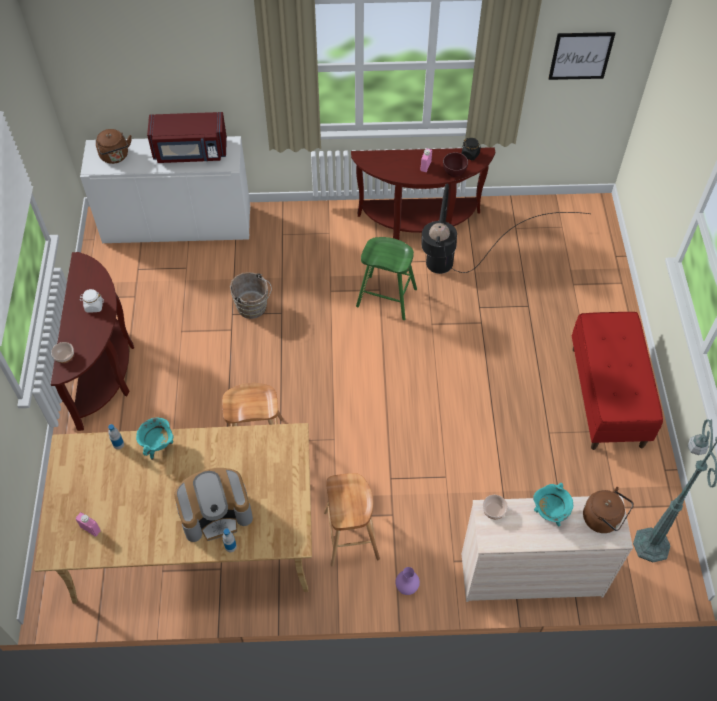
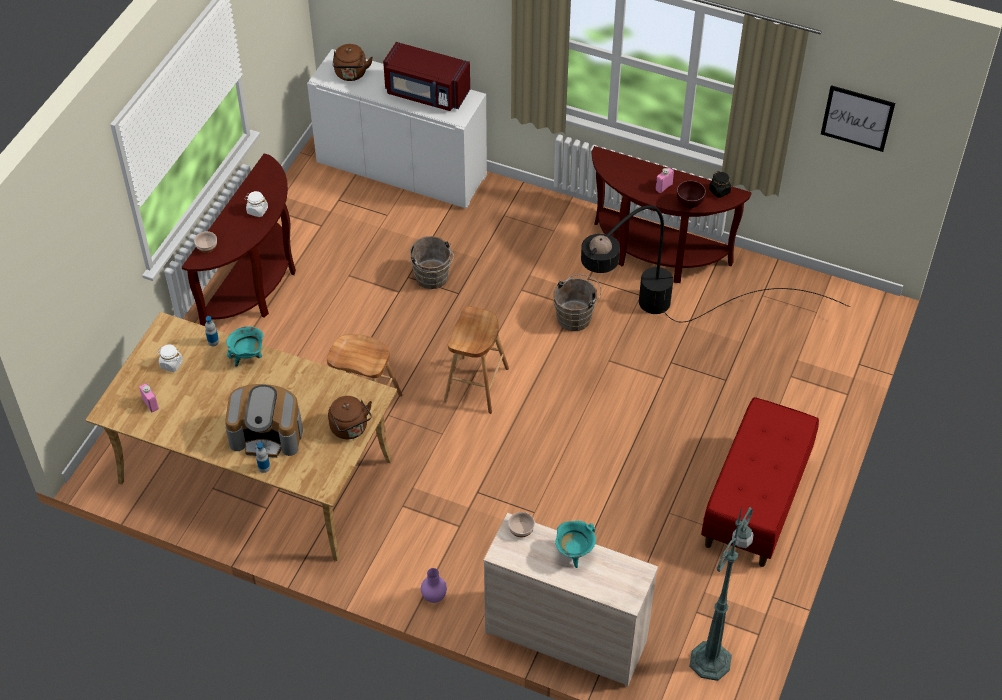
camera: 25 degrees right, 5 degrees down
brown stool [324,473,380,567] -> brown stool moved to [444,306,509,414]
green stool [356,237,417,320] -> brown bucket [554,274,601,331]
brown kettle [583,487,634,533] -> brown kettle moved to [328,396,372,439]
none -> white jar [157,345,183,372]

